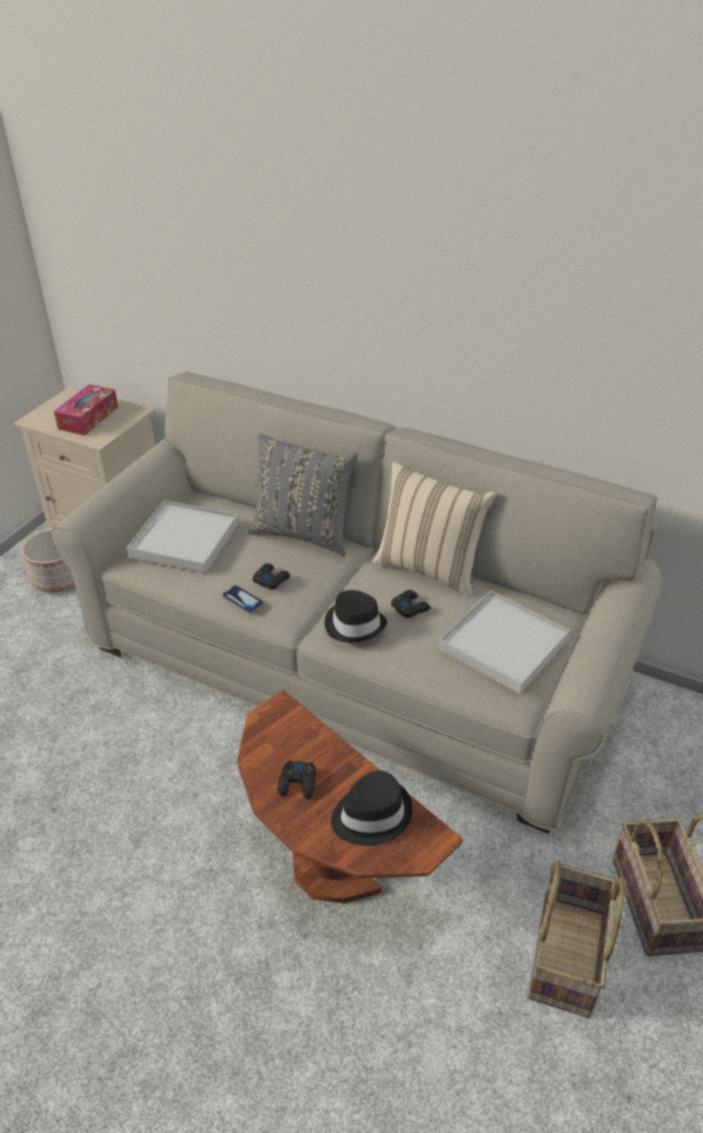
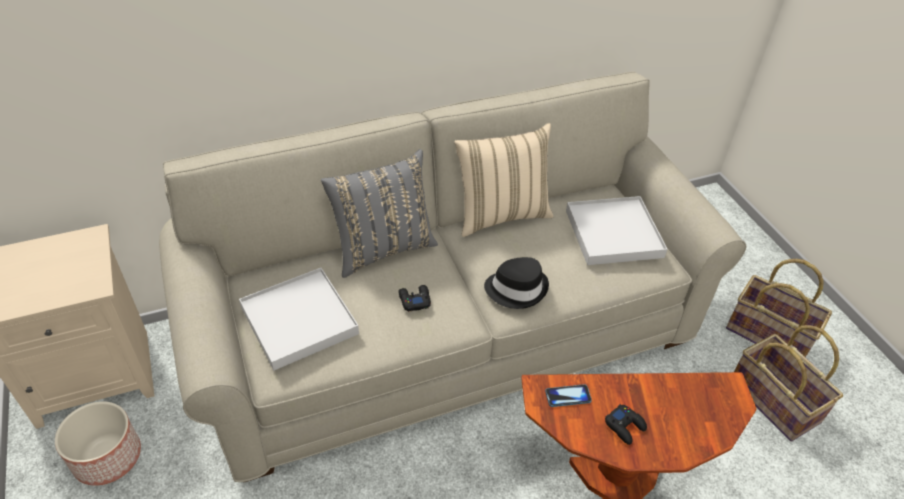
camera: 50 degrees left, 5 degrees up
tissue box [54,384,118,436] -> none
phone [222,585,264,613] -> phone moved to [545,384,592,407]
black hat [331,770,412,846] -> none
black game controller [391,590,431,618] -> none

